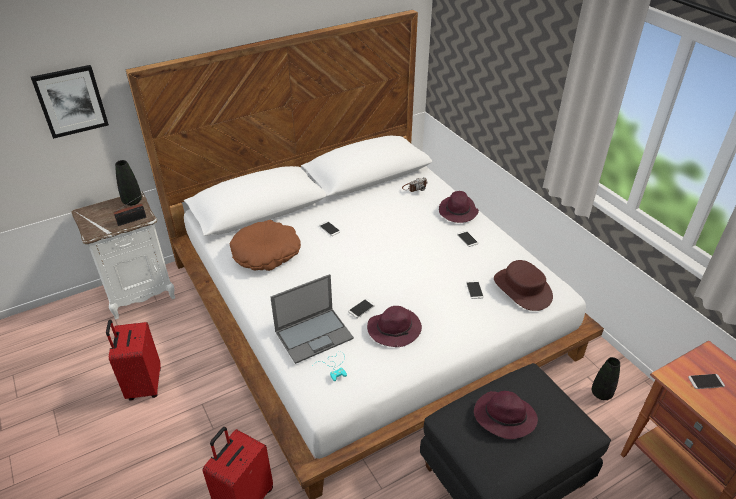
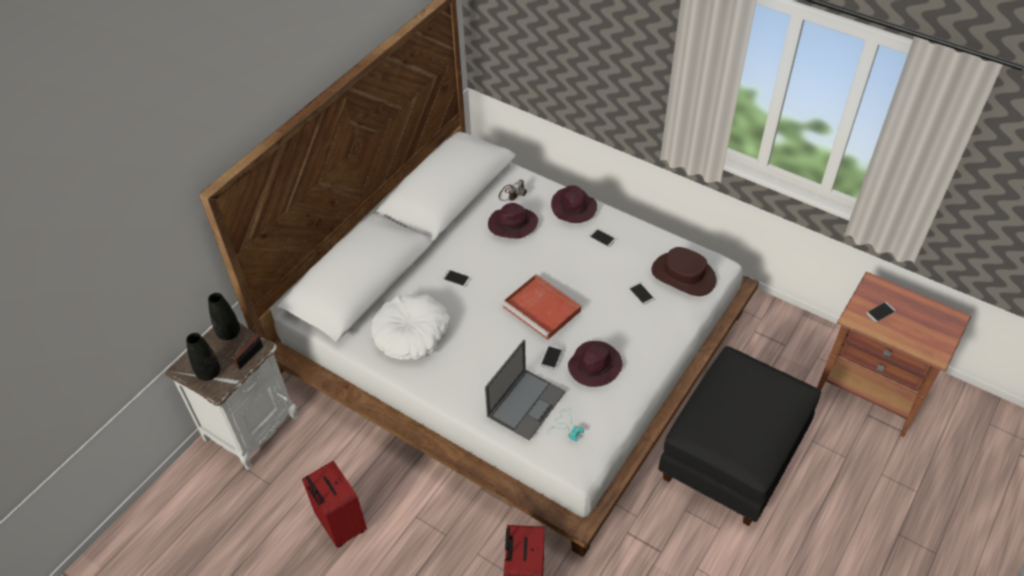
camera: 25 degrees left, 10 degrees up
picture [31,65,109,139] -> none
brown pillow [230,220,301,271] -> white pillow [371,294,450,360]
purple hat [474,391,538,439] -> purple hat moved to [488,203,538,238]
black vase [592,357,620,400] -> black vase moved to [186,333,220,381]
none -> red tray [502,274,581,340]

